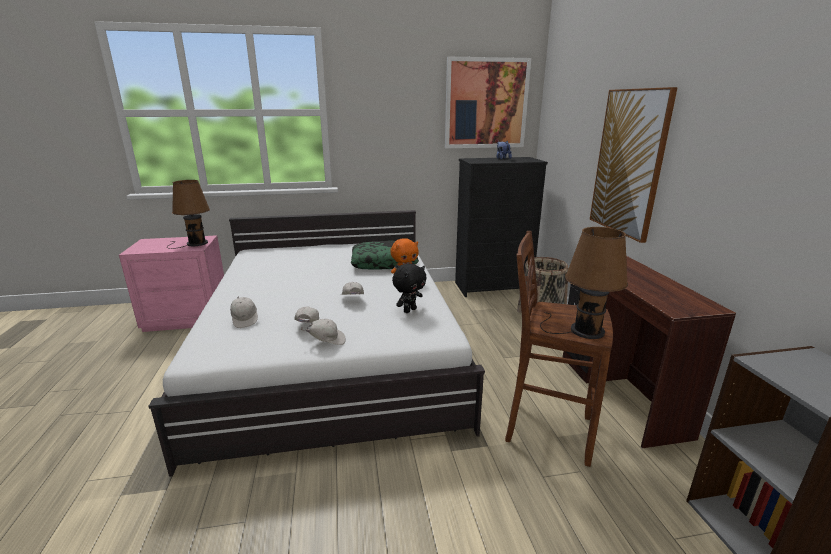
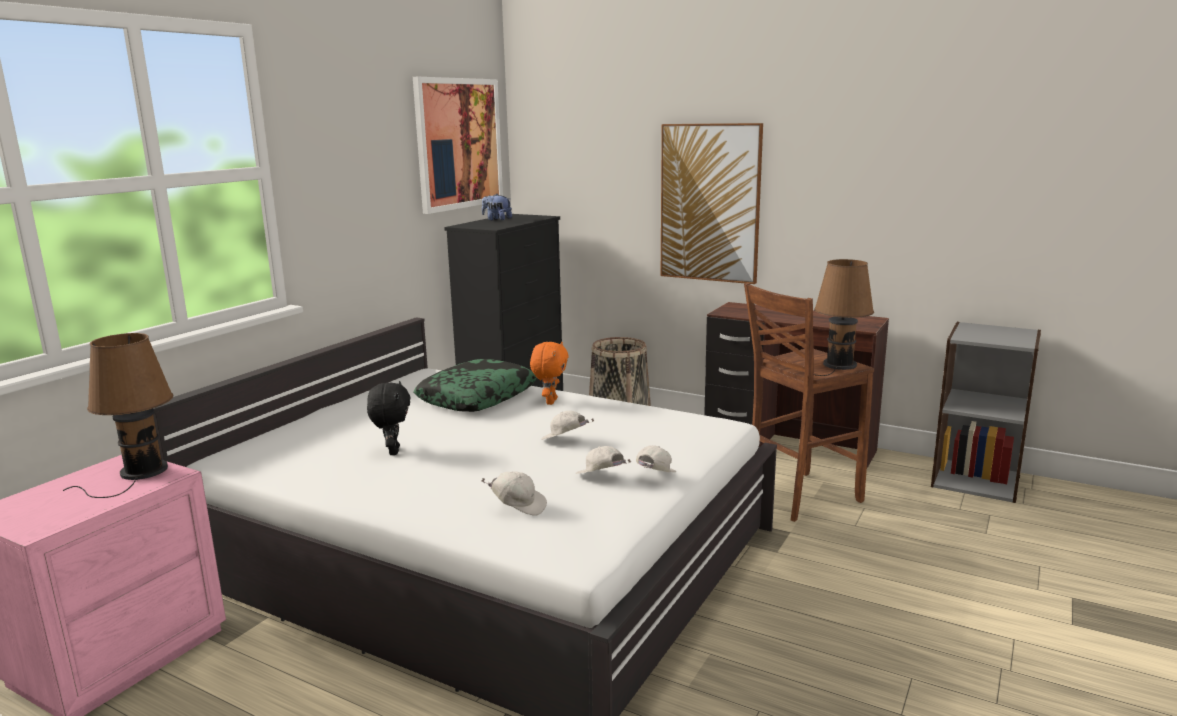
camera: 50 degrees left, 5 degrees down
black plush toy [392,263,427,313] -> black plush toy moved to [367,381,411,455]

